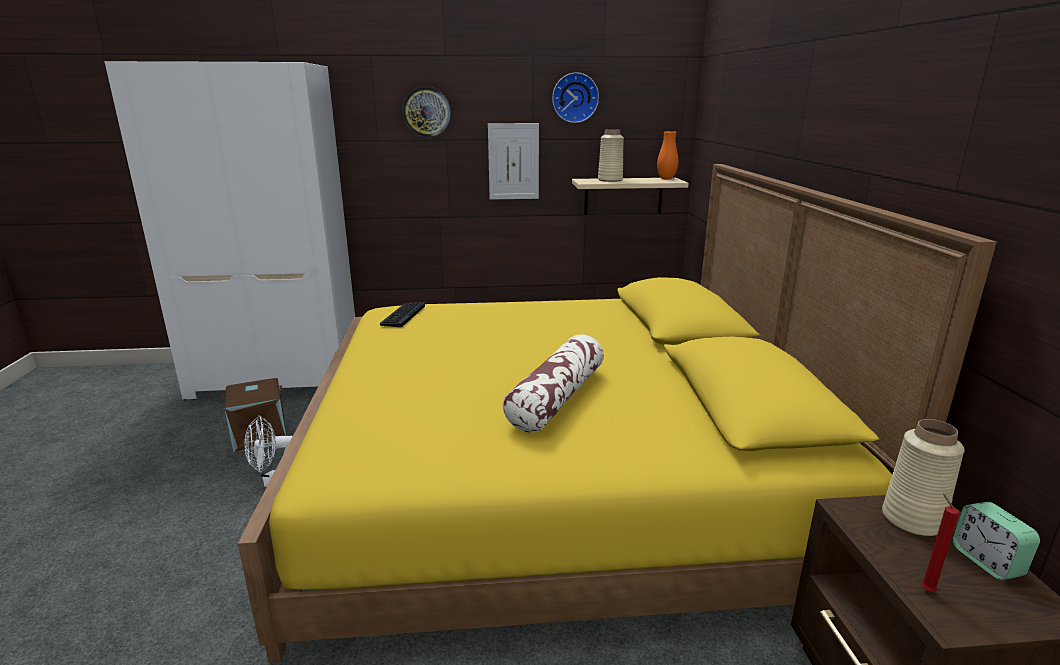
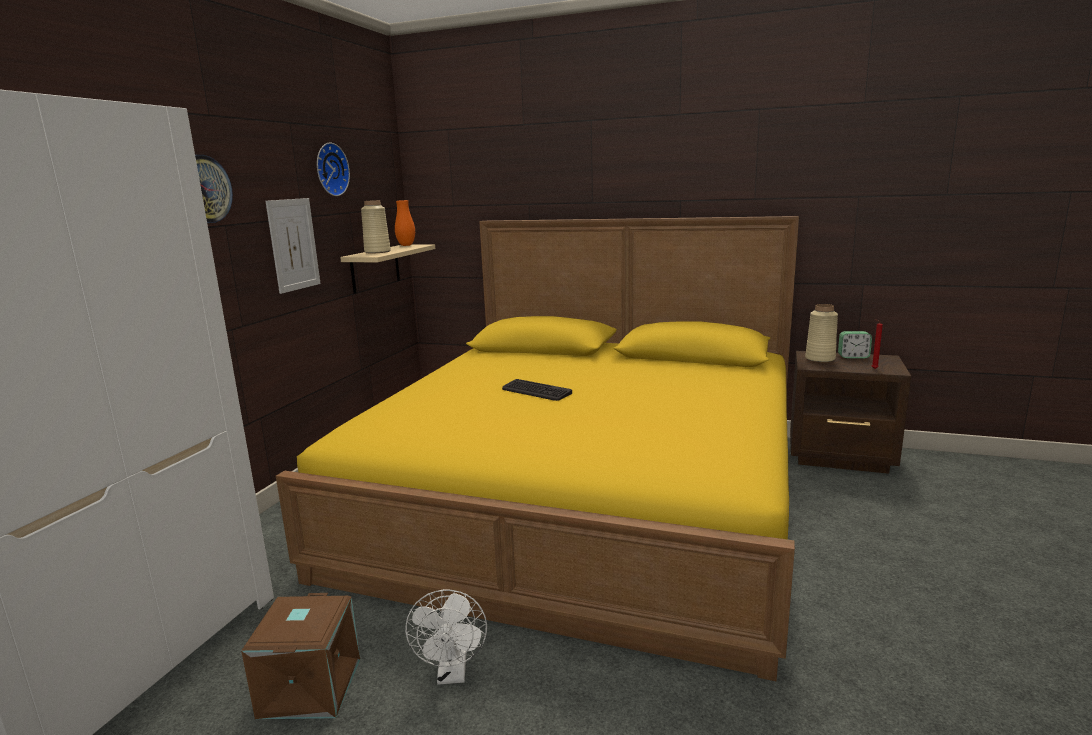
camera: 65 degrees left, 5 degrees down
keyboard [380,303,425,327] -> keyboard moved to [502,379,572,401]
pillow [503,334,604,433] -> none

